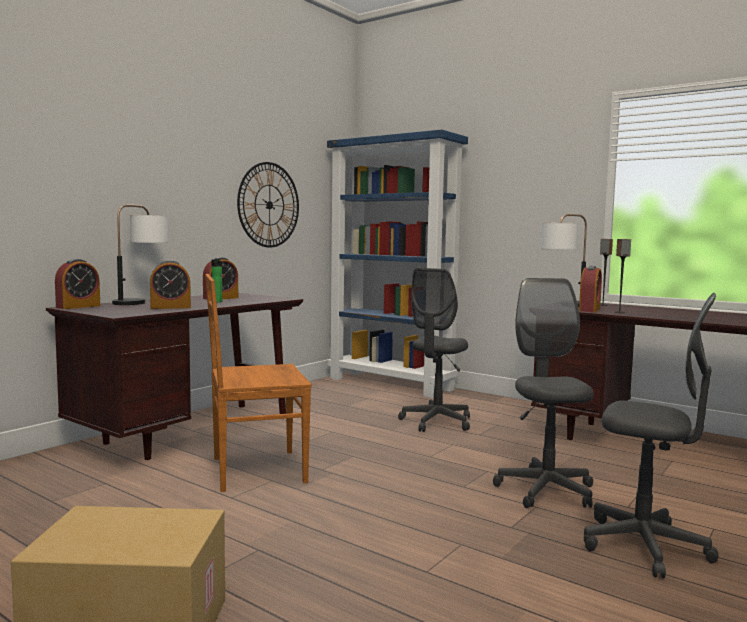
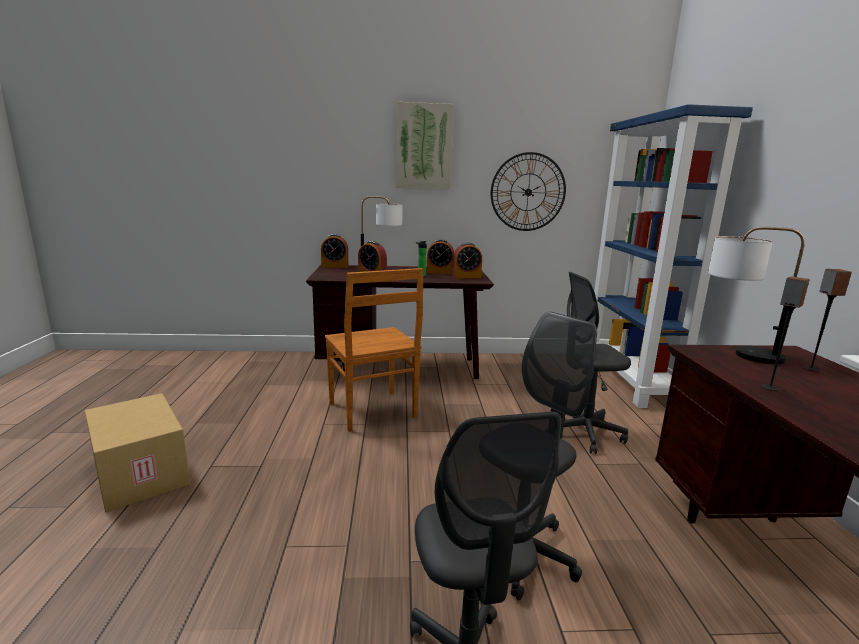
camera: 50 degrees right, 10 degrees up
brown chair [205,274,312,492] -> brown chair turned 150 degrees counterclockwise [325,268,423,432]
alarm clock [579,266,602,312] -> alarm clock moved to [452,242,482,278]
none -> picture [397,102,454,190]

